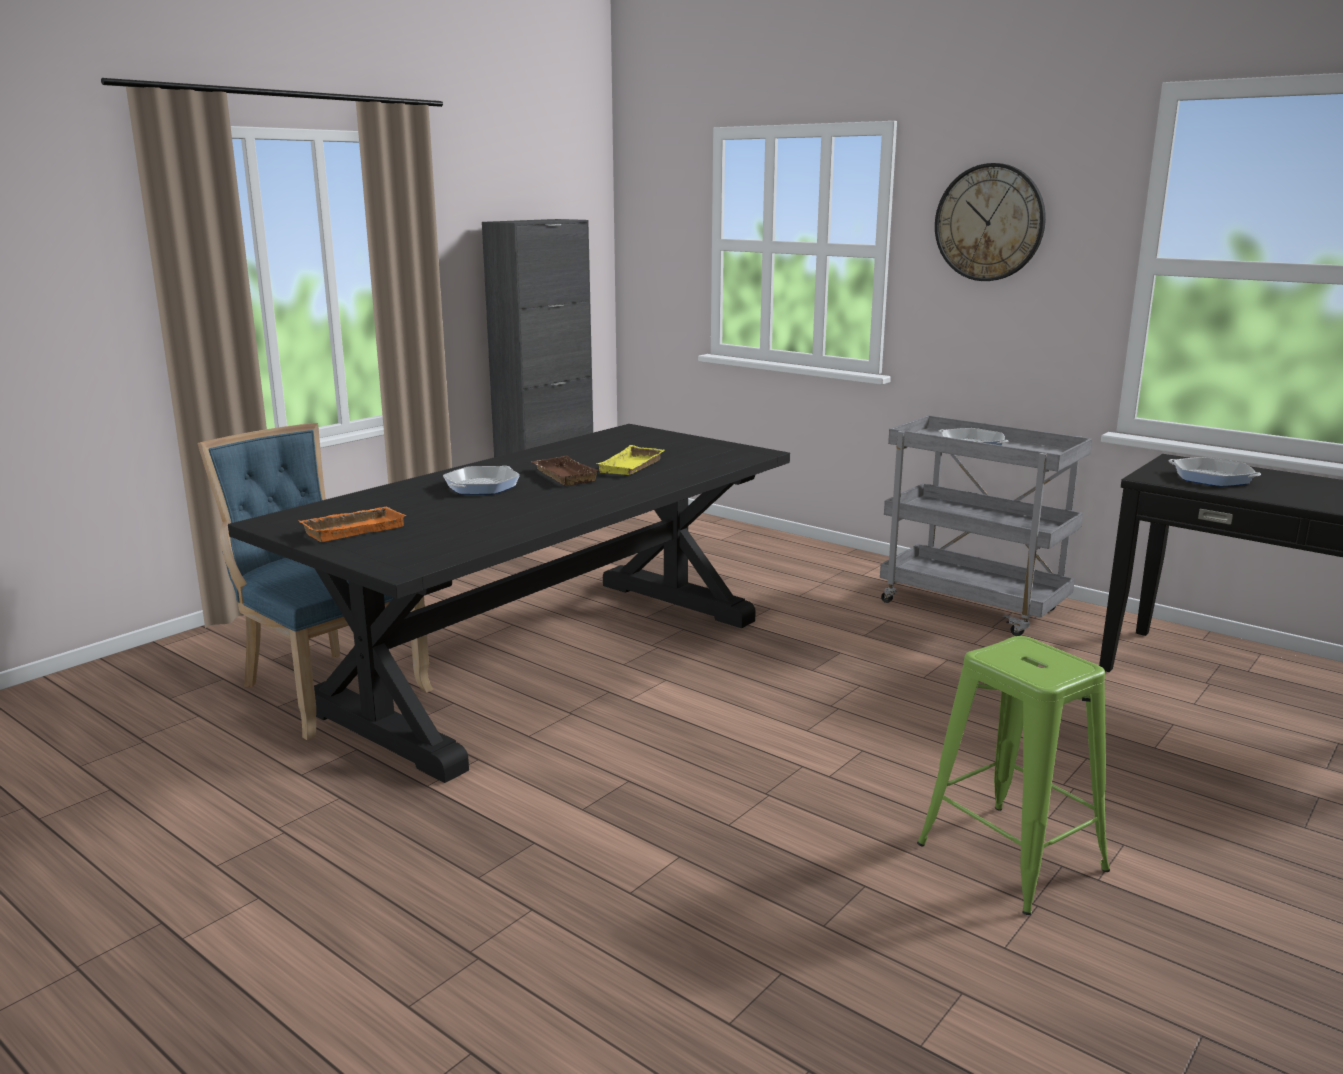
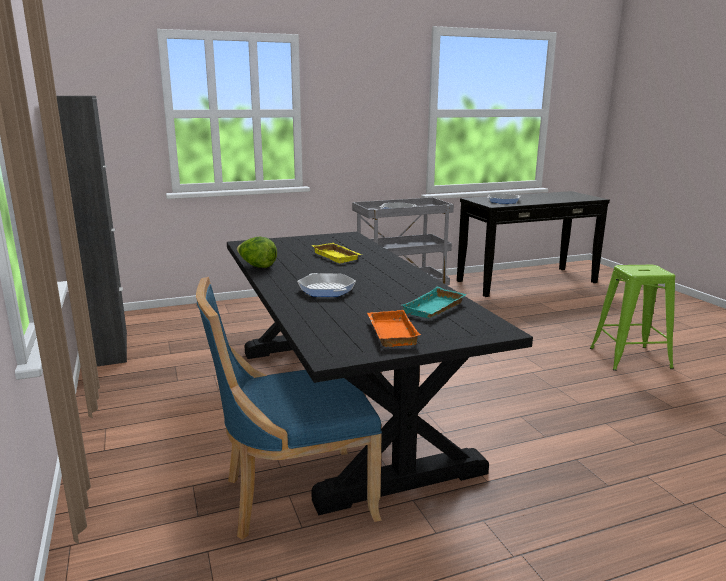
camera: 60 degrees left, 0 degrees up
brown tray [531,456,598,486] -> none
wall clock [935,163,1046,281] -> none
none -> lettuce [237,237,277,268]
none -> turquoise tray [402,287,466,318]

